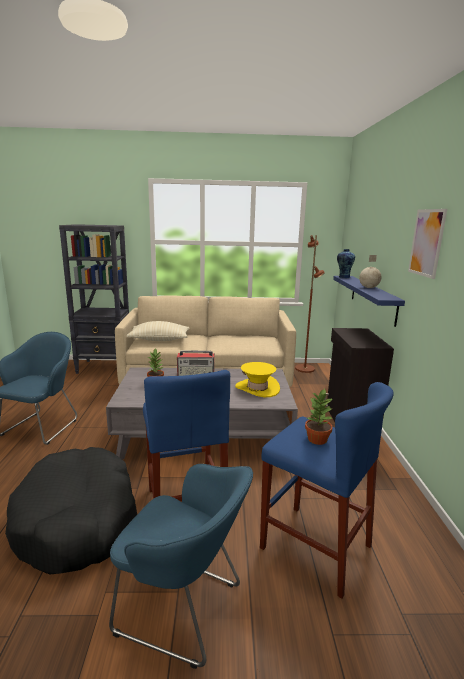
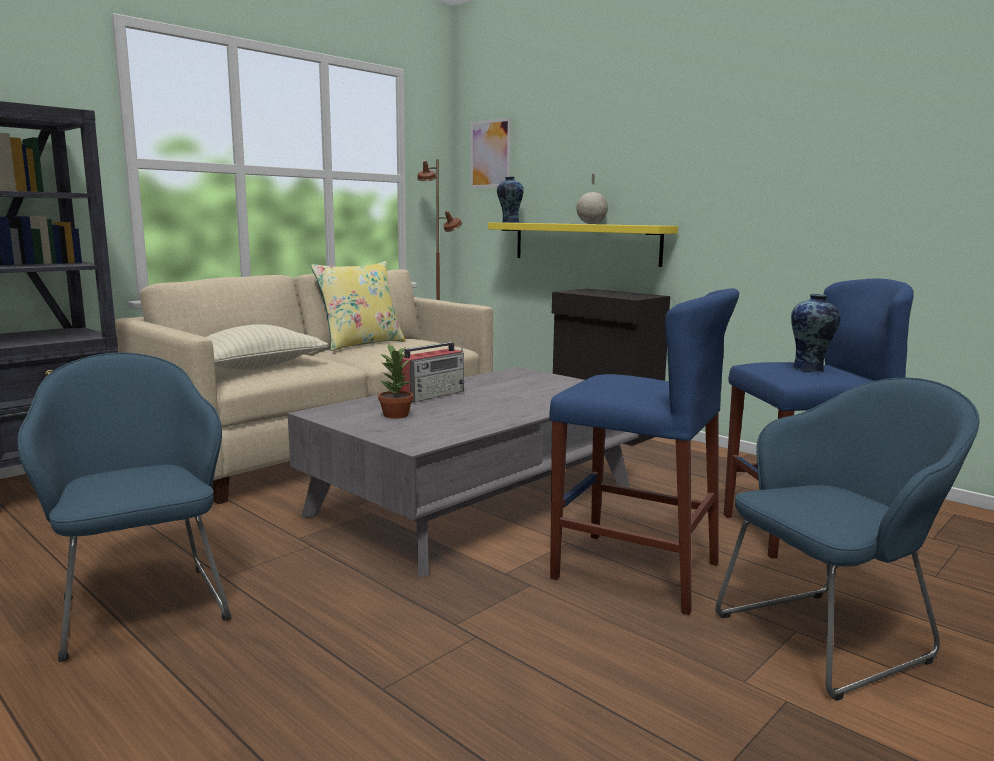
camera: 45 degrees left, 5 degrees down
black dog bed [5,447,137,575] -> none
yellow hat [235,362,280,397] -> none
potted plant [305,389,333,445] -> vase [791,294,841,372]
blue shelf [333,276,405,327] -> yellow shelf [488,223,678,267]
picture [408,209,447,279] -> picture moved to [470,118,511,188]
none -> yellow pillow [311,261,405,351]

